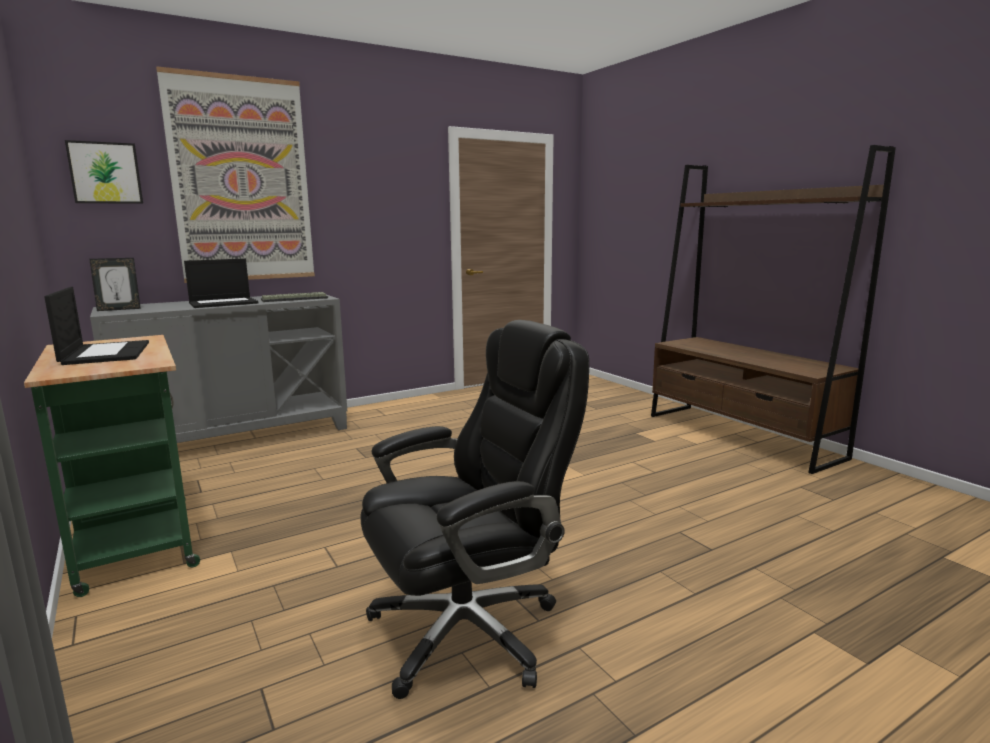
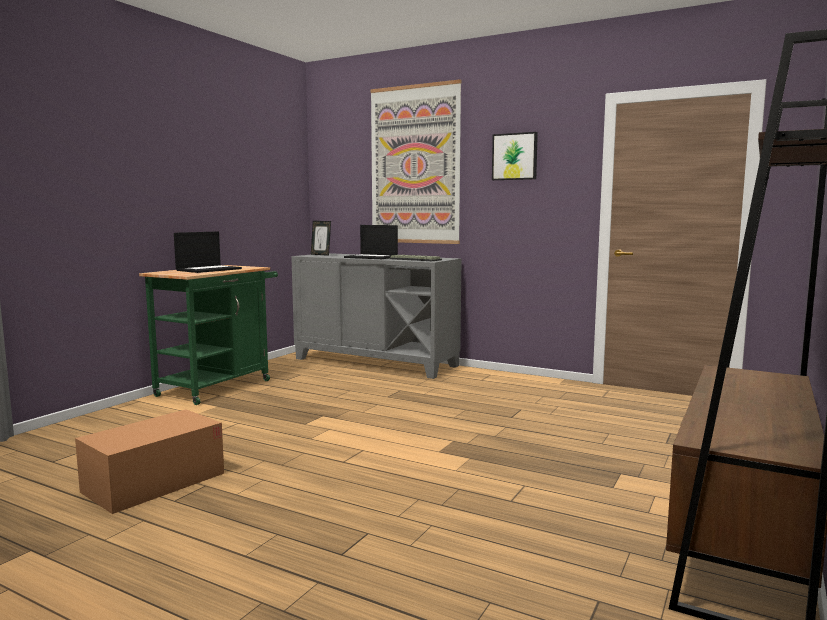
camera: 60 degrees right, 5 degrees down
picture [65,140,143,204] -> picture moved to [492,132,538,180]
black office chair [361,320,589,699] -> cardboard box [75,409,224,514]

